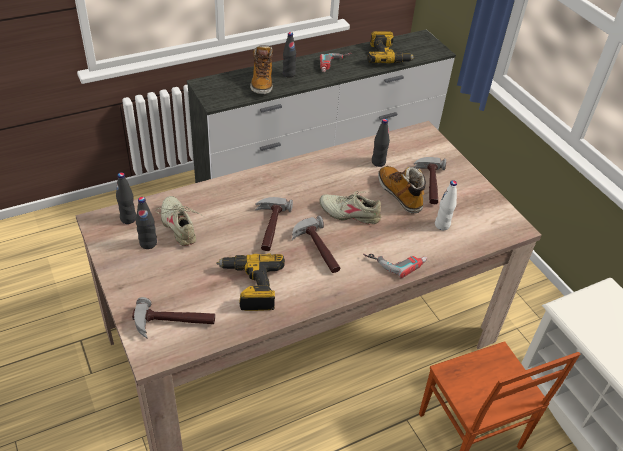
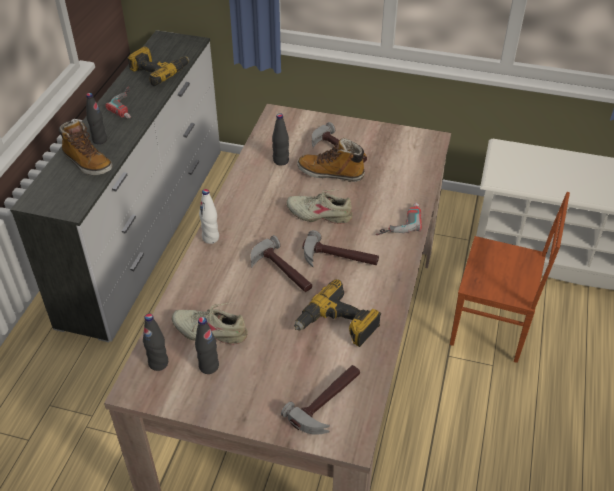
camera: 45 degrees left, 0 degrees up
beige shoe [319,191,381,225] -> beige shoe turned 45 degrees clockwise [286,190,353,224]
white bottle [435,181,457,230] -> white bottle moved to [199,189,219,244]

